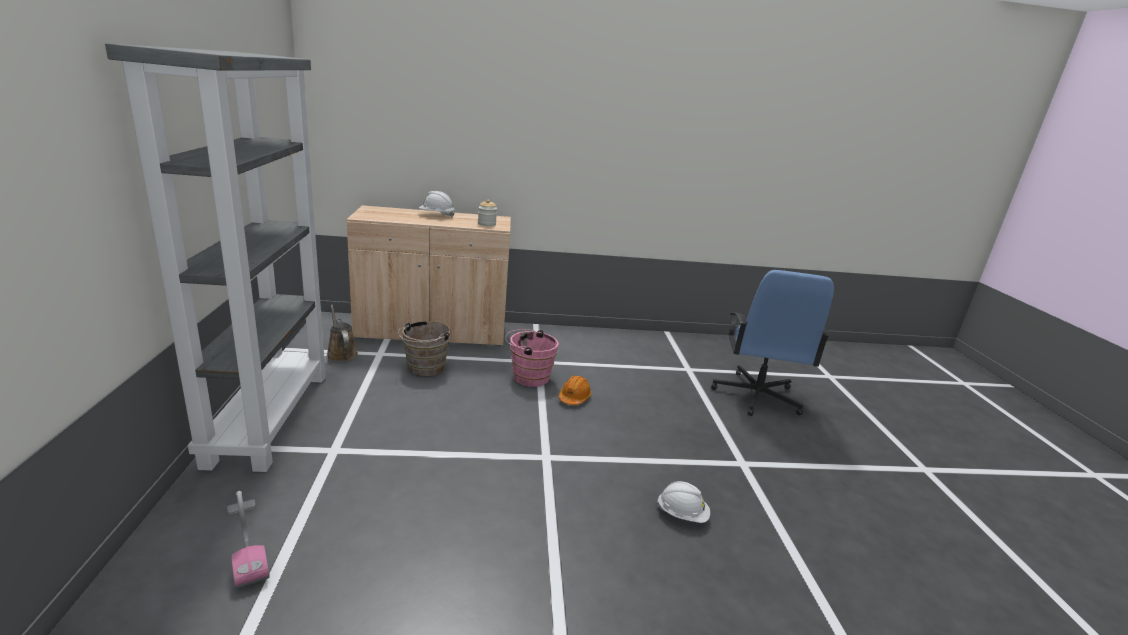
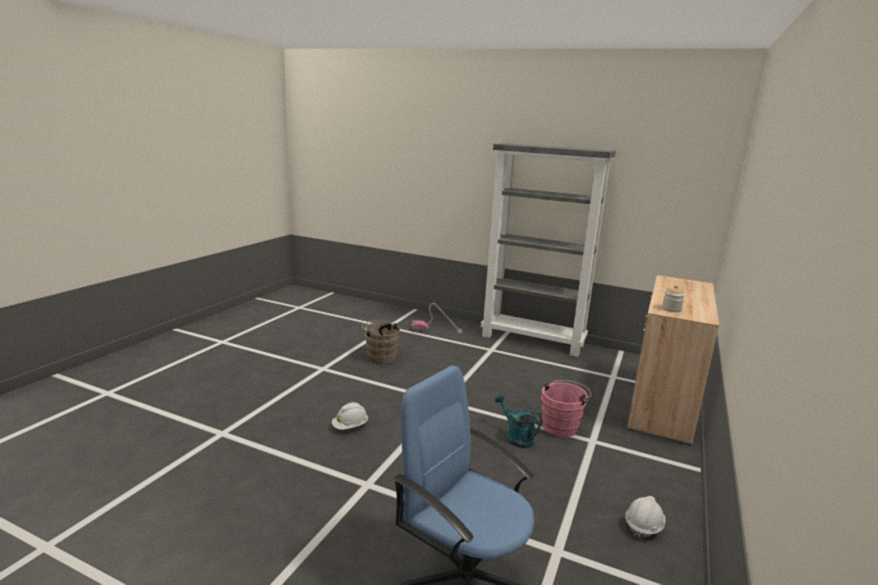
camera: 120 degrees right, 5 degrees down
brown watering can [327,305,358,362] -> none
brown bucket [398,321,451,376] -> brown bucket moved to [362,320,400,364]
white hard hat [419,191,455,217] -> white hard hat moved to [625,496,665,539]
orange hard hat [559,375,592,405] -> turquoise watering can [495,394,540,448]

